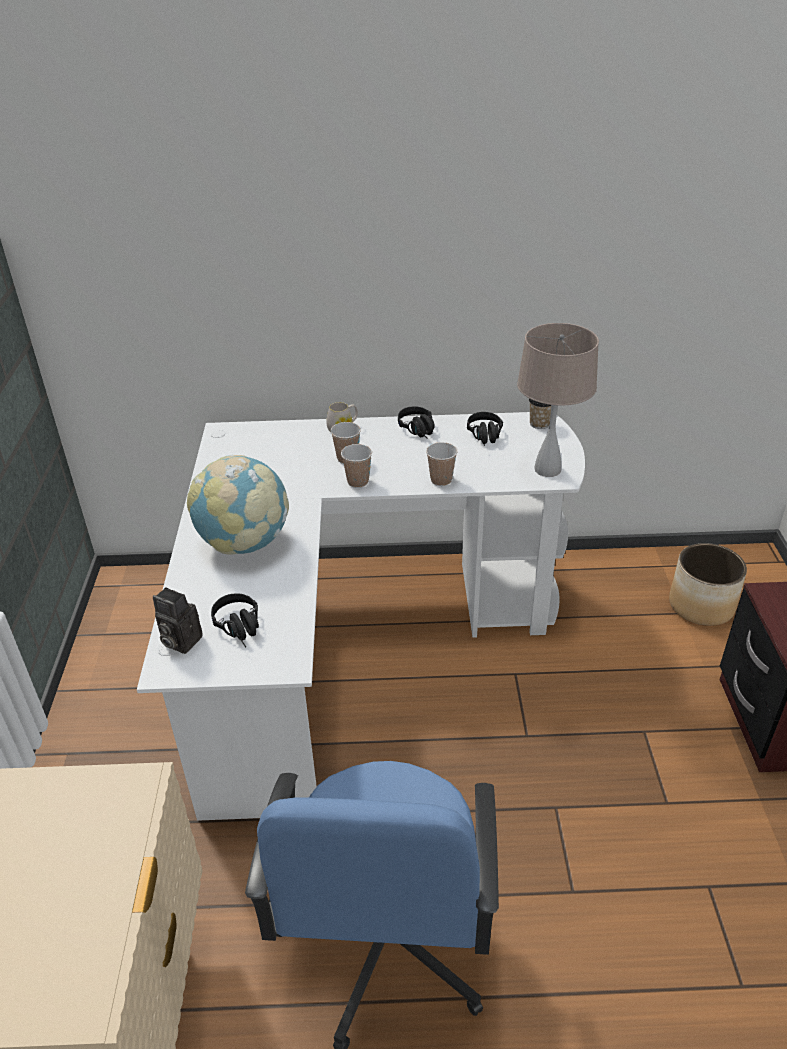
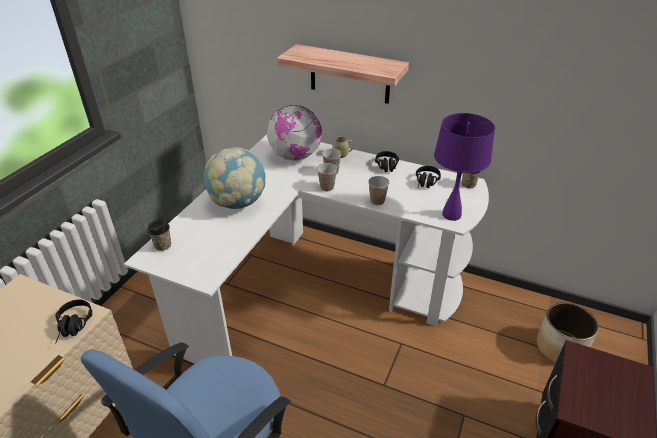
camera: 25 degrees right, 0 degrees up
camera [153,587,203,654] -> cup [147,220,171,251]
black headphones [211,593,259,647] -> black headphones moved to [55,299,92,344]
beige table lamp [517,323,599,477] -> purple table lamp [434,113,495,221]
none -> globe [267,105,322,161]
none -> shelf [277,44,409,104]

